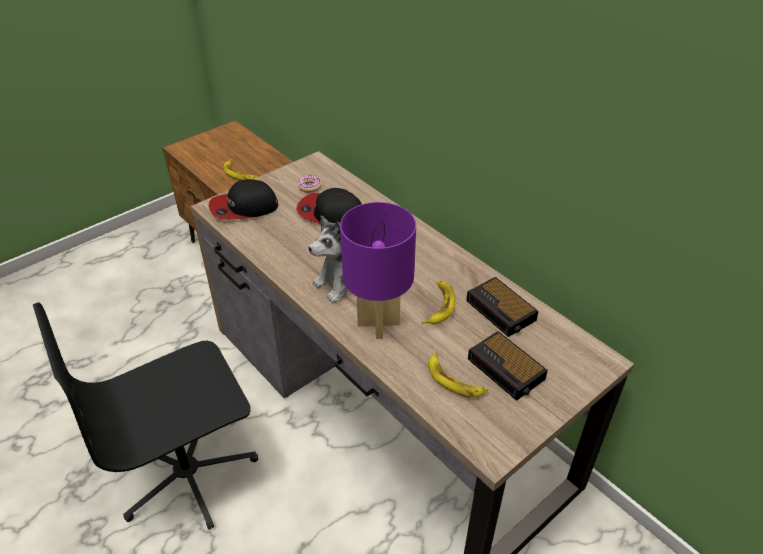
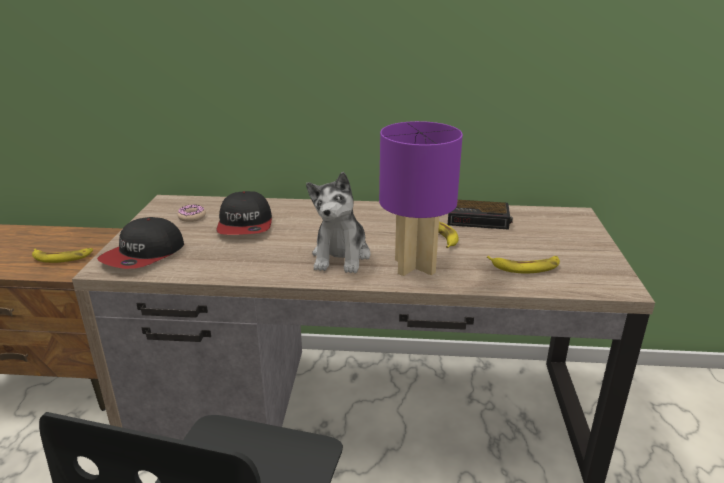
camera: 45 degrees left, 15 degrees down
cap [296,188,362,225] -> cap turned 75 degrees counterclockwise [217,191,272,235]
alarm clock [468,331,548,401] -> none

